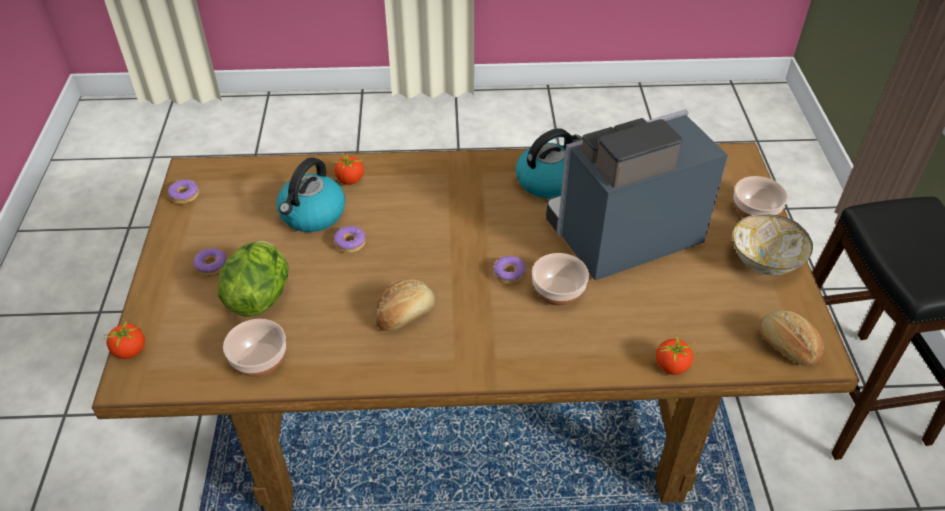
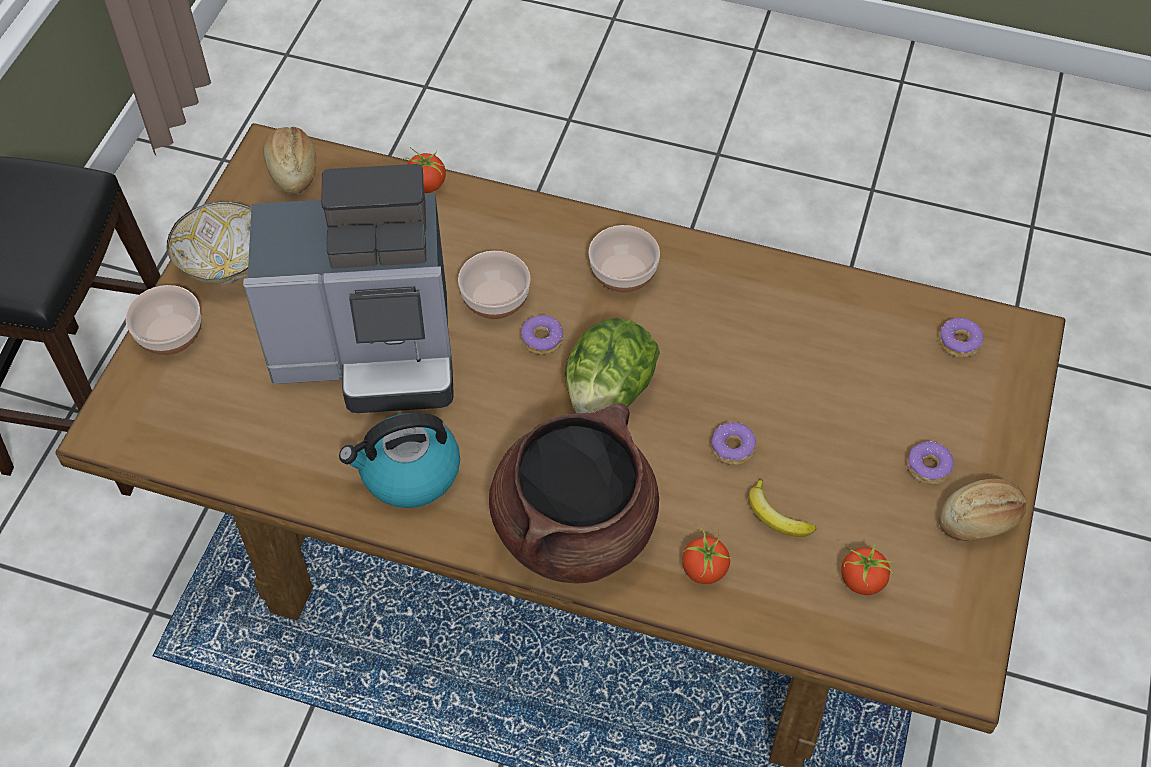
camera: 160 degrees left, 10 degrees up
tomato [103,319,145,359] -> tomato moved to [841,543,894,595]
donut [168,179,199,204] -> donut moved to [939,318,983,358]
lettuce [218,241,289,317] -> lettuce moved to [565,318,660,413]
bowl [223,319,286,377] -> bowl moved to [589,225,660,293]
kettle [276,158,345,232] -> banana [748,478,816,537]
bread [376,279,435,331] -> bread moved to [939,479,1026,541]
none -> brown cooking pot [489,403,659,584]

